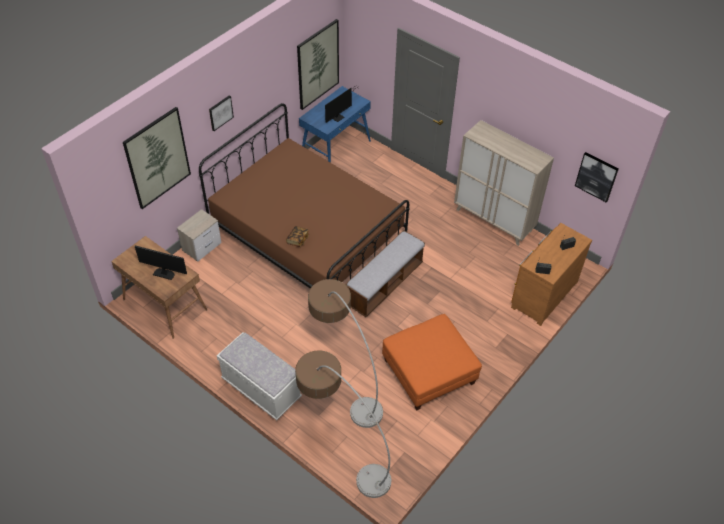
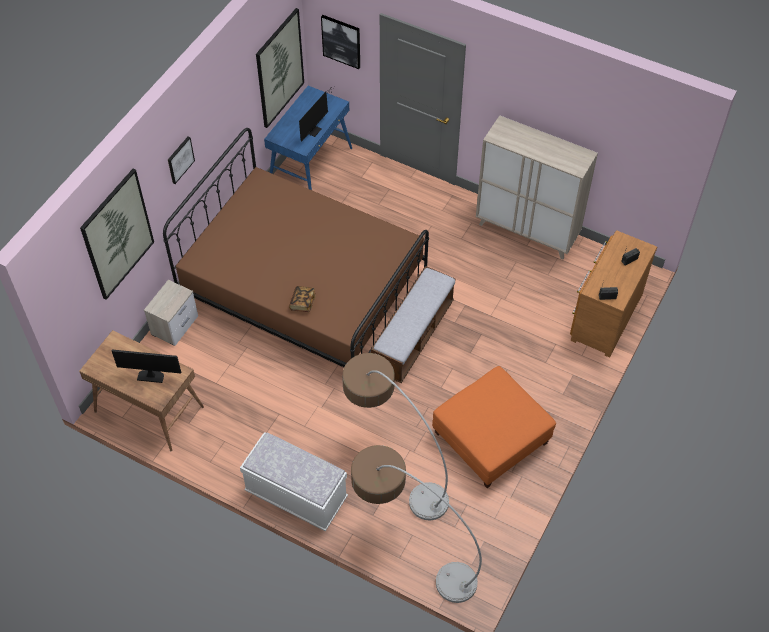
camera: 10 degrees left, 5 degrees up
picture [575,152,619,203] -> picture moved to [321,15,360,69]

